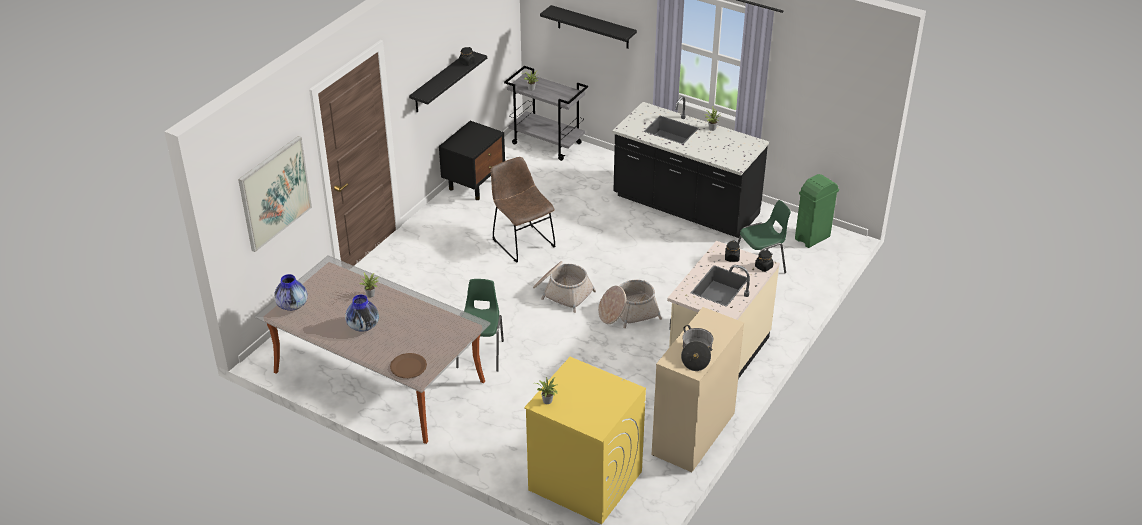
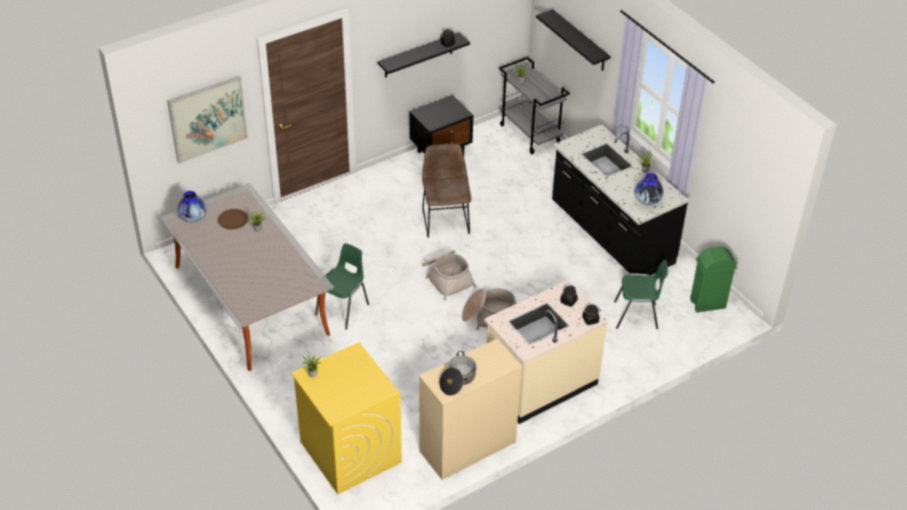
camera: 25 degrees right, 5 degrees up
vase [345,295,379,332] -> vase moved to [634,173,663,205]
brown plate [390,353,427,378] -> brown plate moved to [218,209,248,230]

